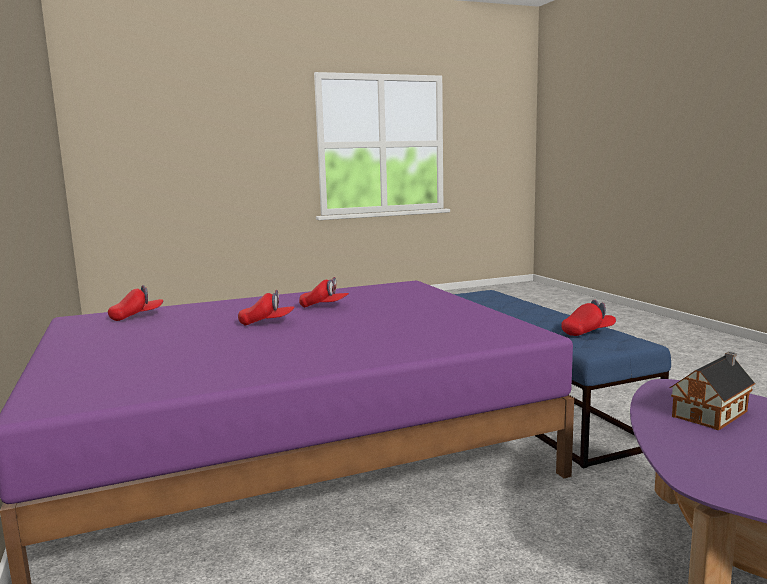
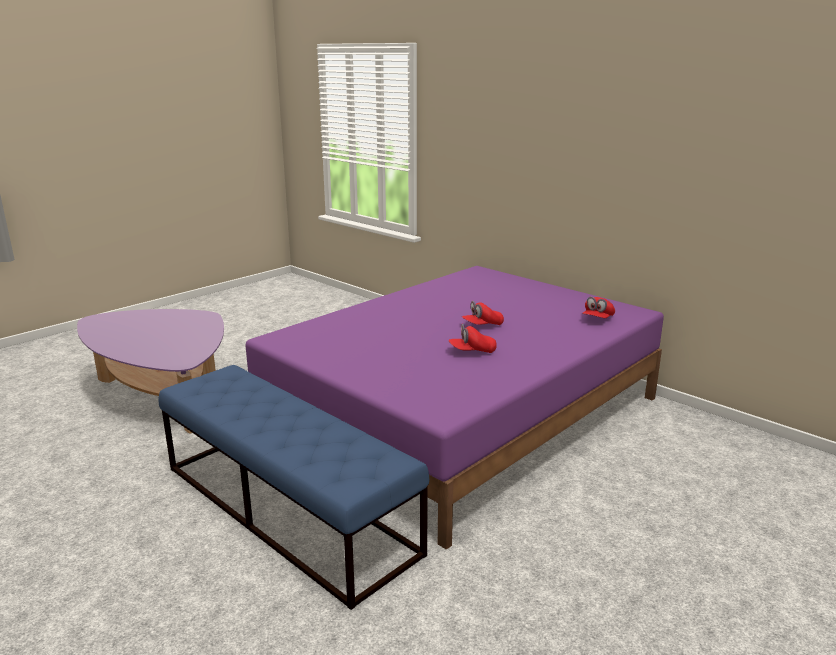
camera: 155 degrees right, 10 degrees up
red cap [561,300,616,336] -> none
toy house [669,352,755,431] -> none

